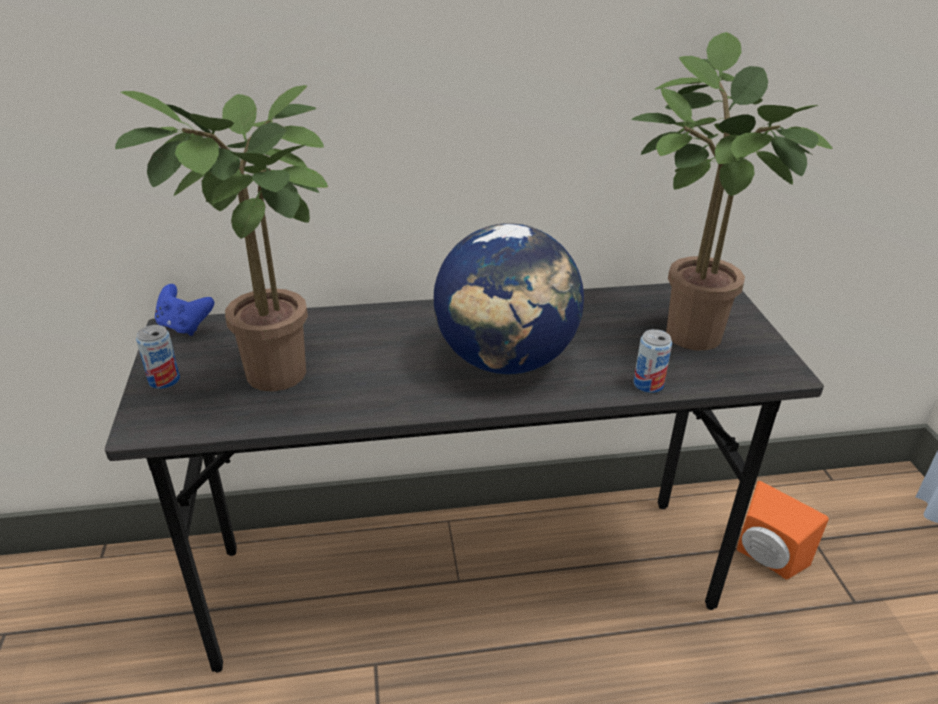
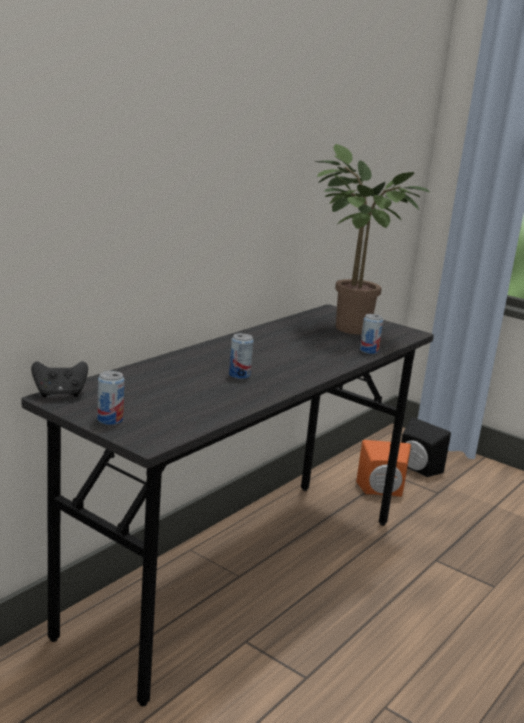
camera: 45 degrees left, 15 degrees down
potted plant [115,85,328,392] -> none
blue game controller [155,284,214,336] -> black game controller [31,361,88,397]
globe [434,223,584,374] -> none
none -> can [229,333,254,379]
none -> black speaker [401,417,451,477]

